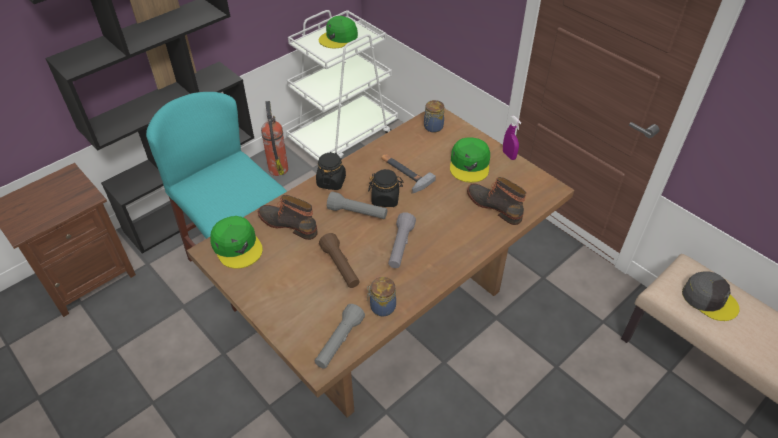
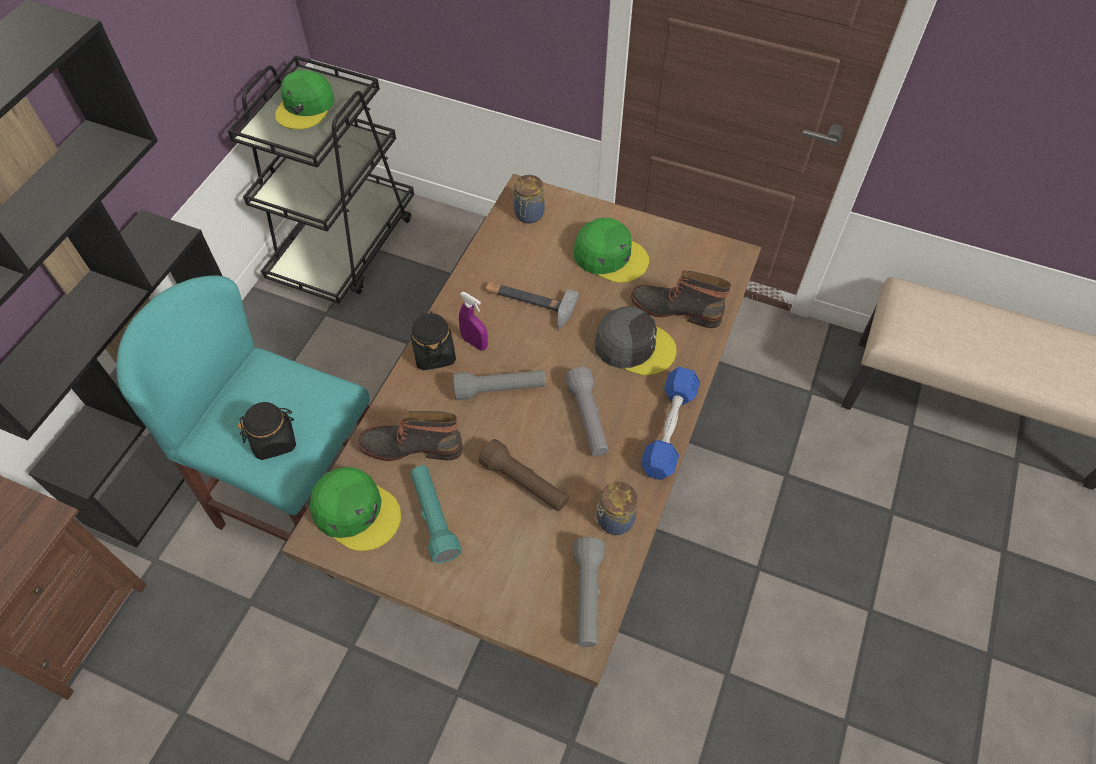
camera: 25 degrees left, 10 degrees up
fire extinguisher [261,101,288,176] -> none
white cart [286,10,398,161] -> black cart [228,55,414,304]
black jar [368,169,403,207] -> black jar moved to [238,402,296,460]
green cap [450,138,490,183] -> green cap turned 45 degrees counterclockwise [574,218,649,283]
purple spray bottle [503,116,521,160] -> purple spray bottle moved to [459,292,488,351]
grey cap [682,271,740,321] -> grey cap moved to [595,306,677,375]
none -> turquoise flashlight [410,466,462,563]
none -> blue dumbbell [641,367,700,480]

